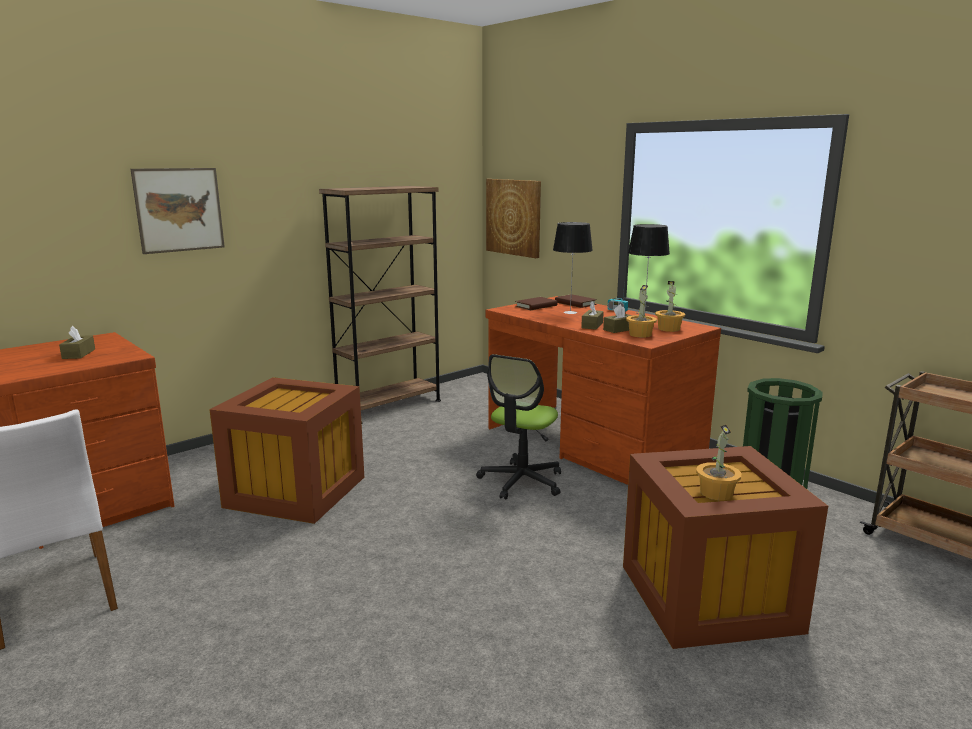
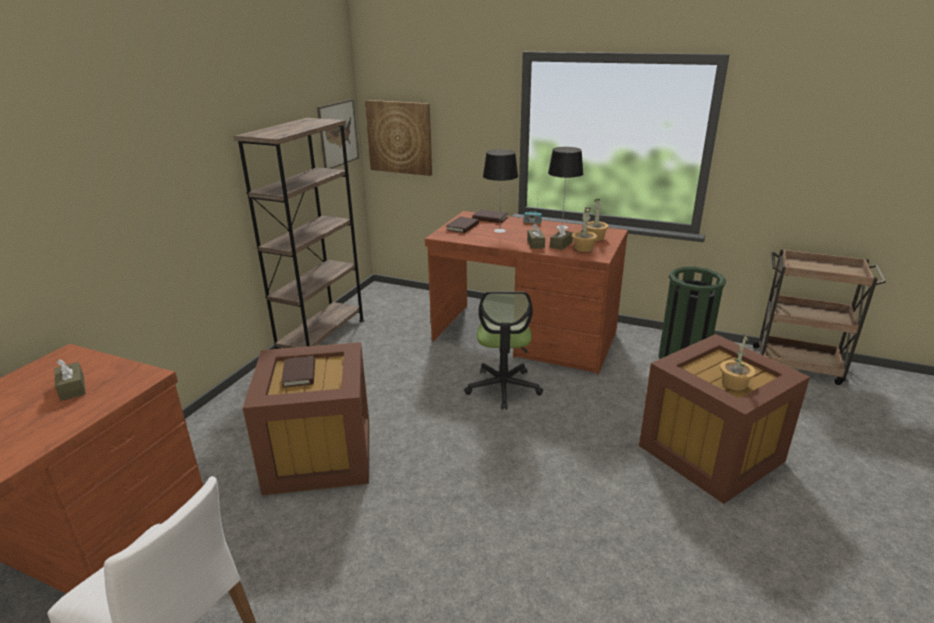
camera: 25 degrees left, 10 degrees up
picture [130,168,225,254] -> picture moved to [317,99,359,169]
none -> brown book [281,356,315,388]

